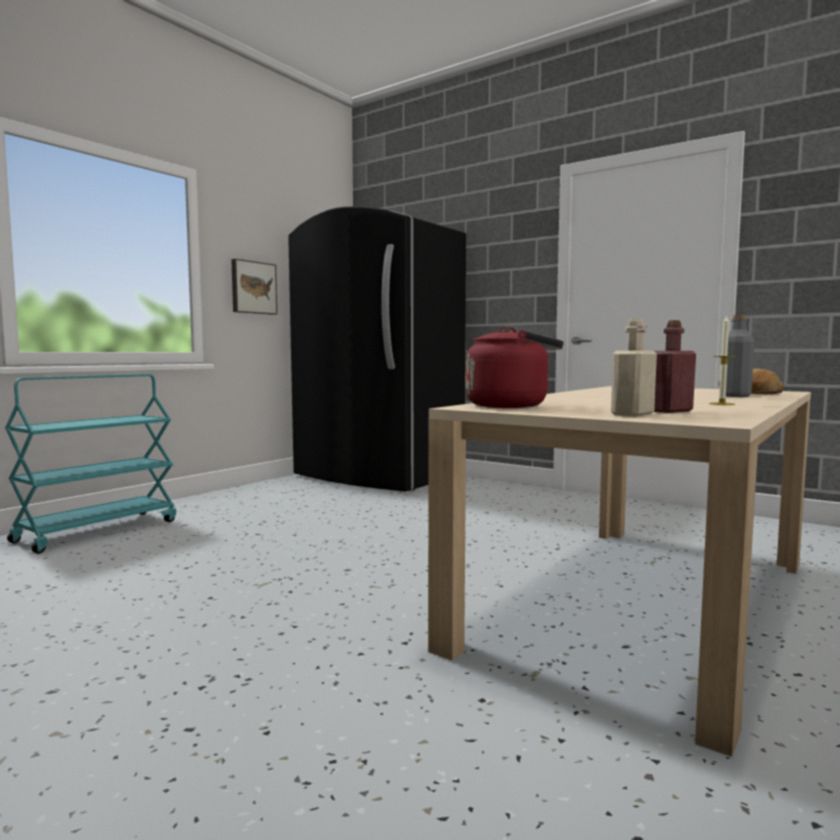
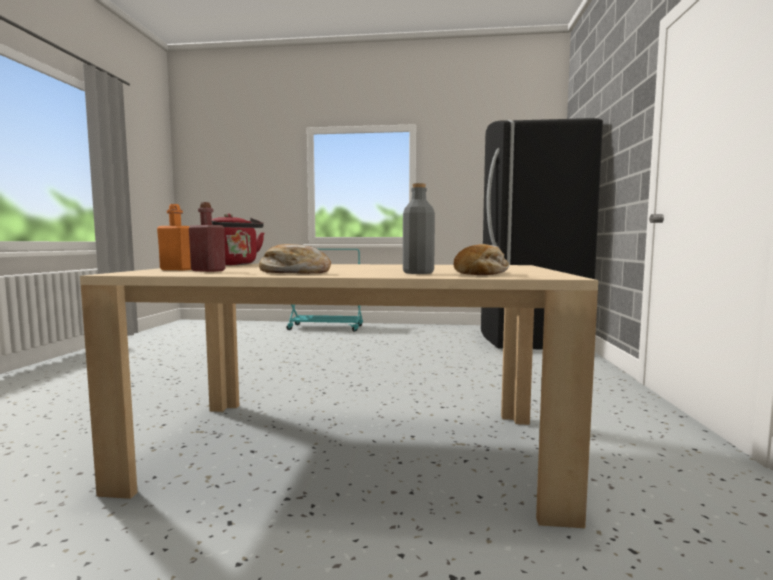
camera: 60 degrees right, 0 degrees up
picture [231,259,277,315] -> none
beige bottle [611,318,657,417] -> orange bottle [157,204,192,270]
candle [709,315,736,405] -> bread [259,244,331,274]

